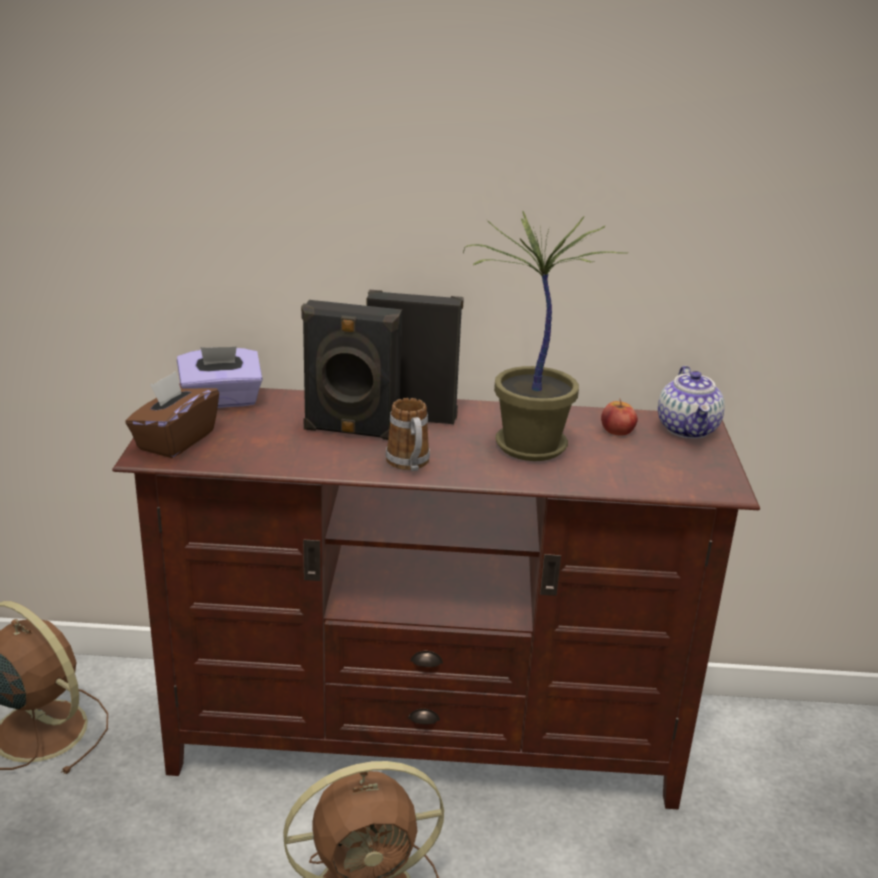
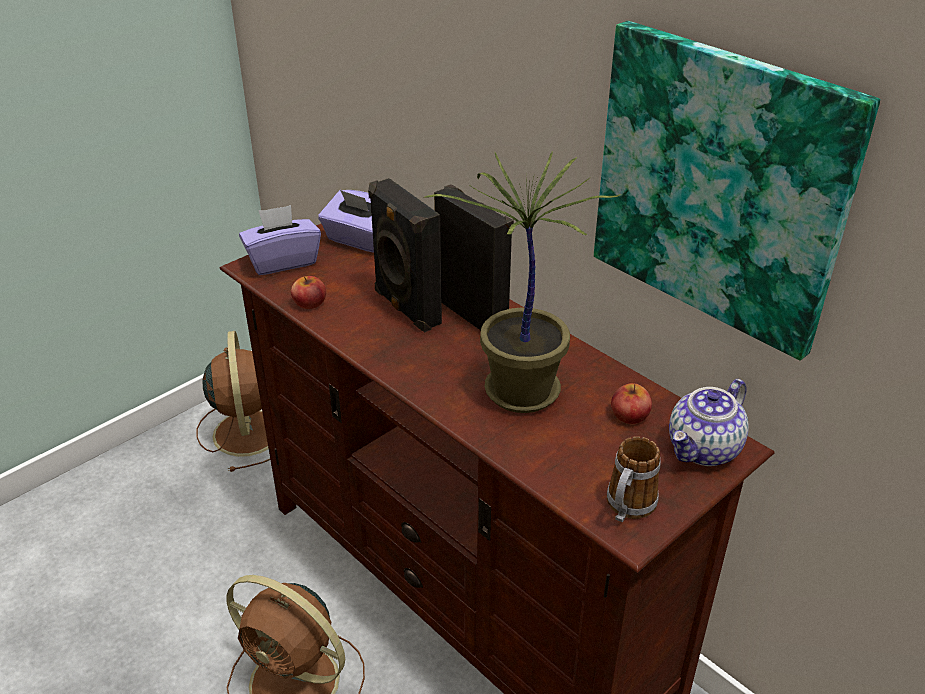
camera: 45 degrees right, 10 degrees up
brown tissue box [125,371,219,458] -> purple tissue box [239,205,321,275]
mug [386,398,430,471] -> mug moved to [607,436,661,522]
none -> apple [291,276,326,309]
none -> picture [594,21,880,361]

